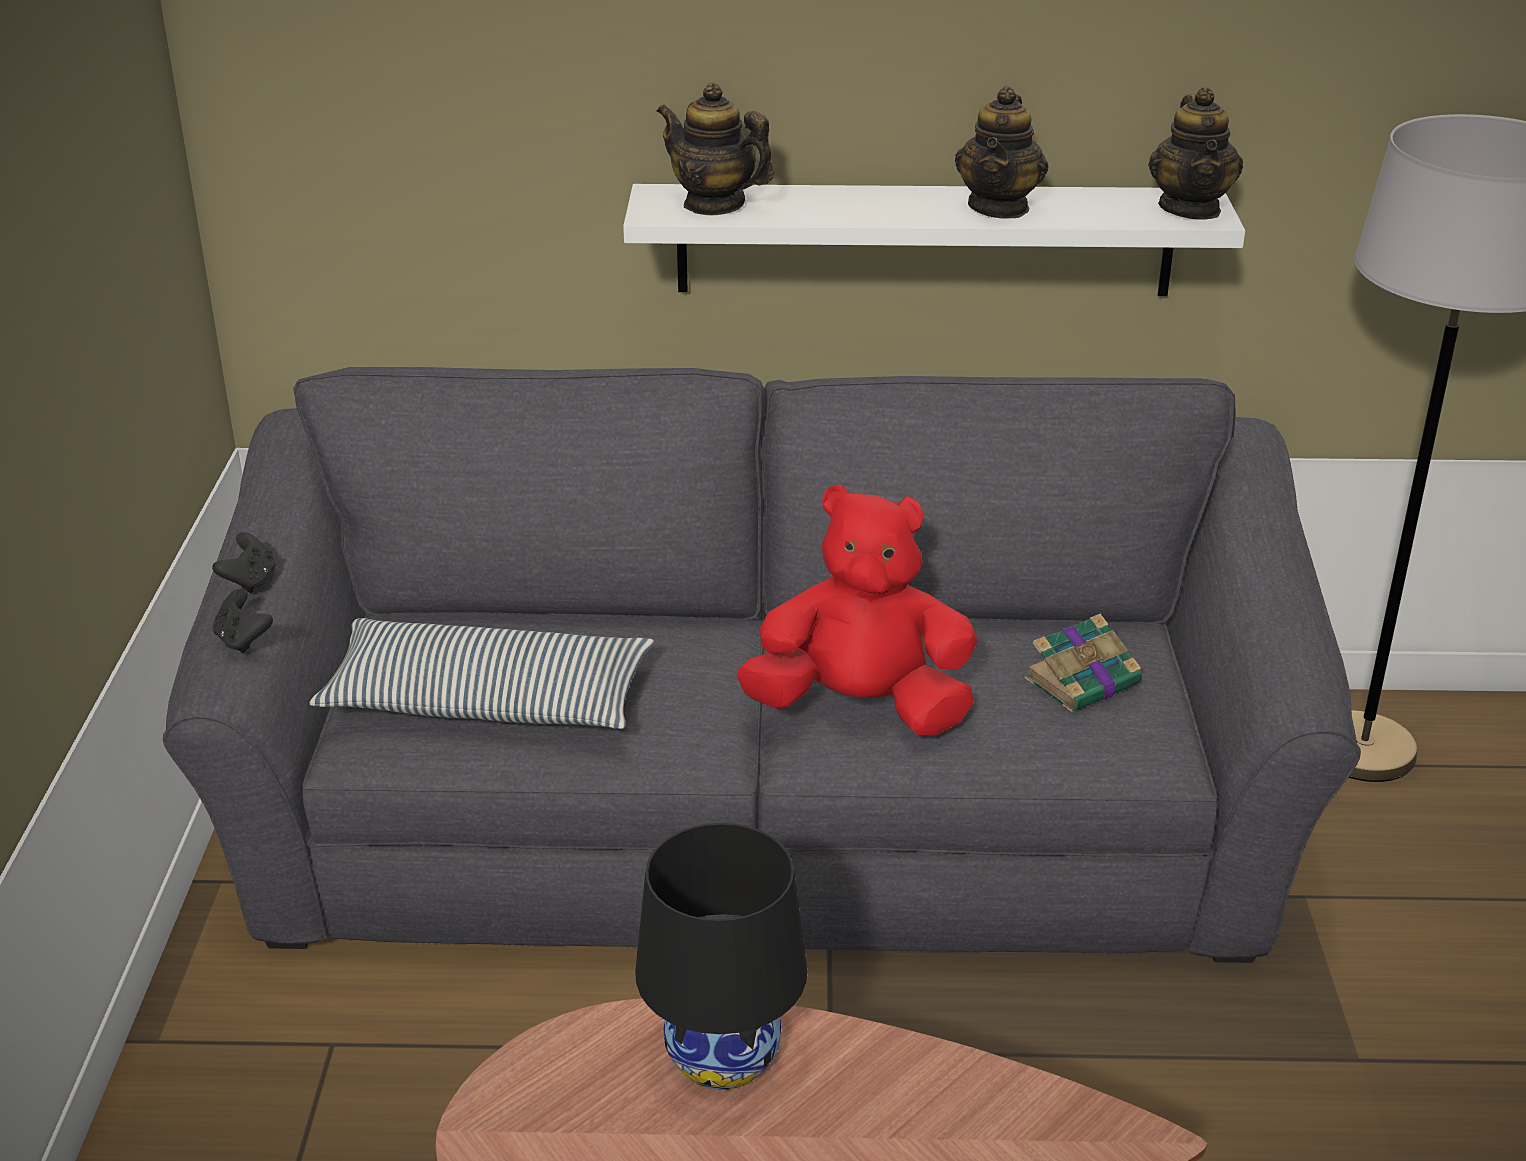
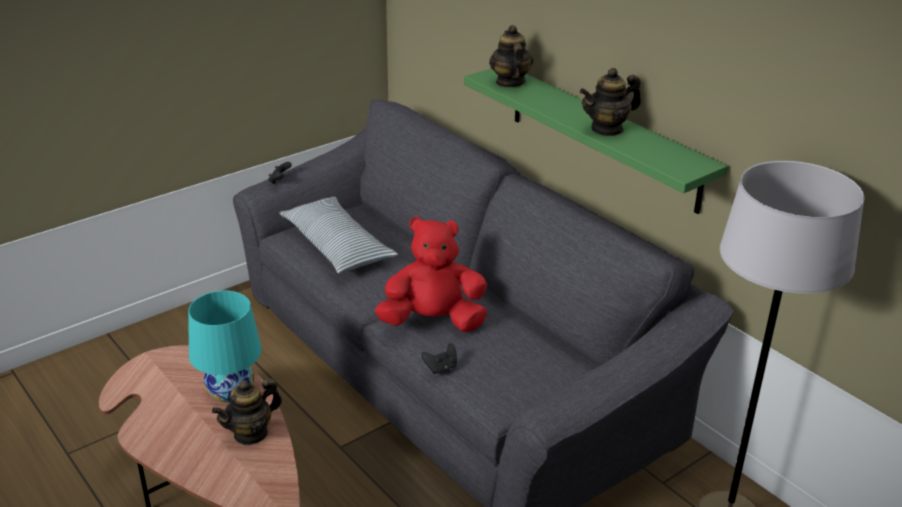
camera: 50 degrees right, 0 degrees up
black game controller [212,532,276,593] -> black game controller moved to [422,343,457,374]
white shelf [623,184,1245,296] -> green shelf [464,68,728,214]
black table lamp [635,823,807,1090] -> turquoise table lamp [188,291,262,403]
red plush toy [737,485,977,736] -> red plush toy turned 60 degrees counterclockwise [375,217,487,332]
book [1025,614,1145,712] -> none
teapot [1148,87,1243,220] -> teapot moved to [212,378,282,446]

